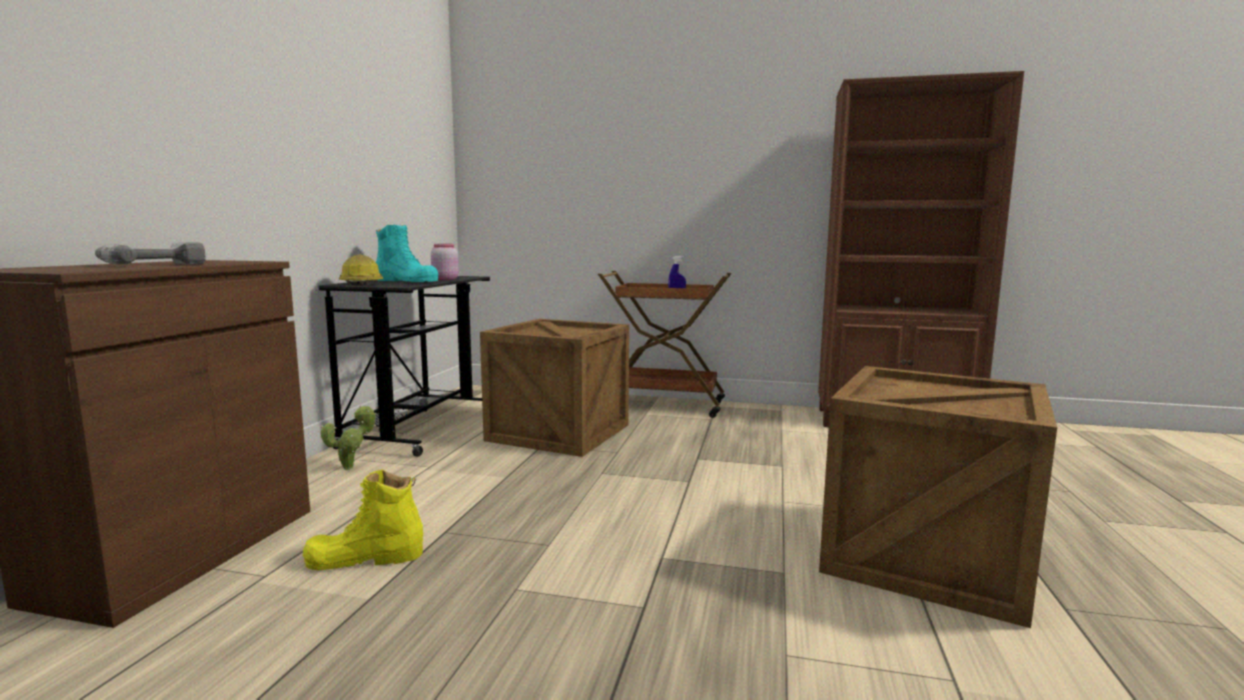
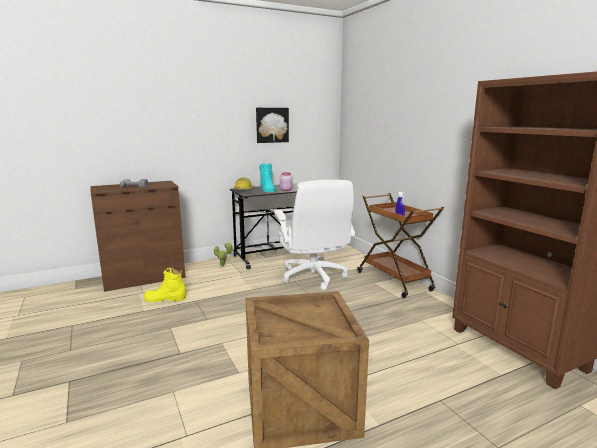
camera: 50 degrees right, 5 degrees up
yellow boot [303,469,423,571] -> yellow boot turned 45 degrees counterclockwise [144,268,186,302]
crate [480,319,629,457] -> white office chair [274,180,355,290]
none -> picture [256,108,289,143]

